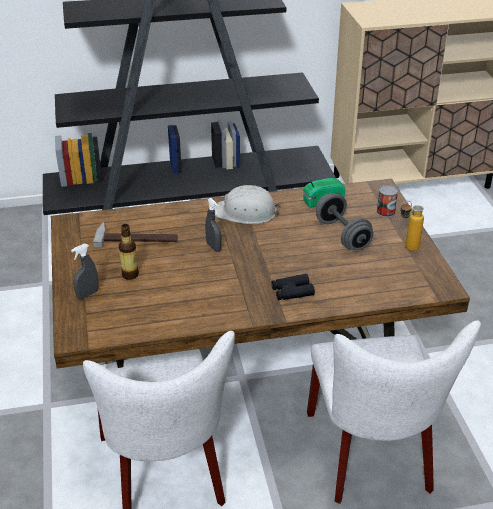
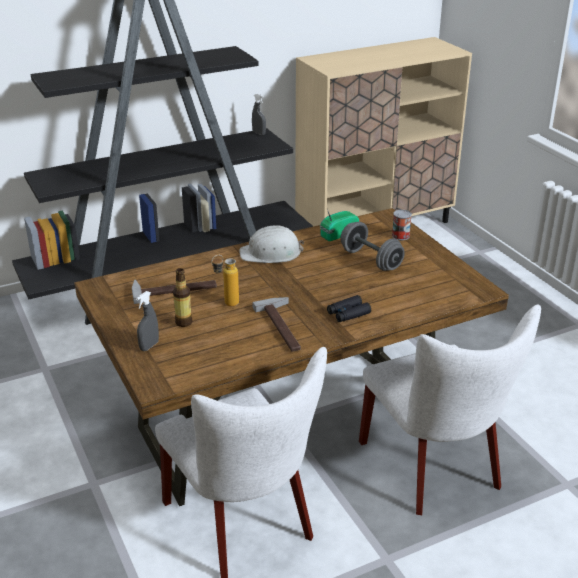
camera: 15 degrees left, 5 degrees down
grey spray bottle [205,198,221,252] -> grey spray bottle moved to [252,94,266,135]
bottle [400,201,424,251] -> bottle moved to [212,255,239,306]
none -> hammer [253,297,301,352]

